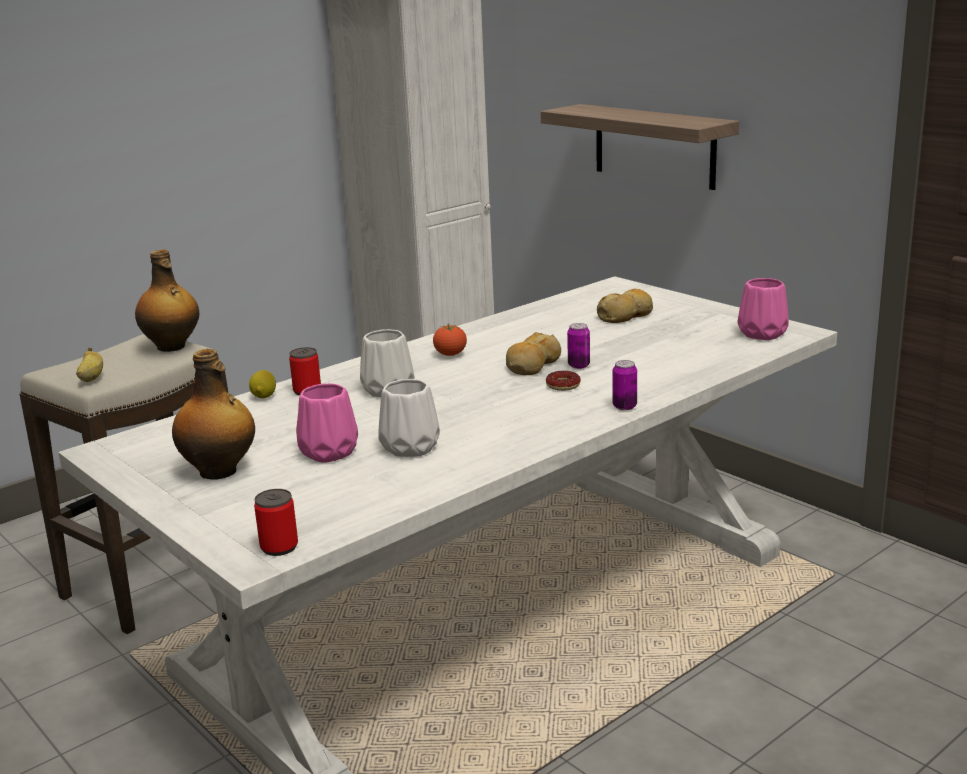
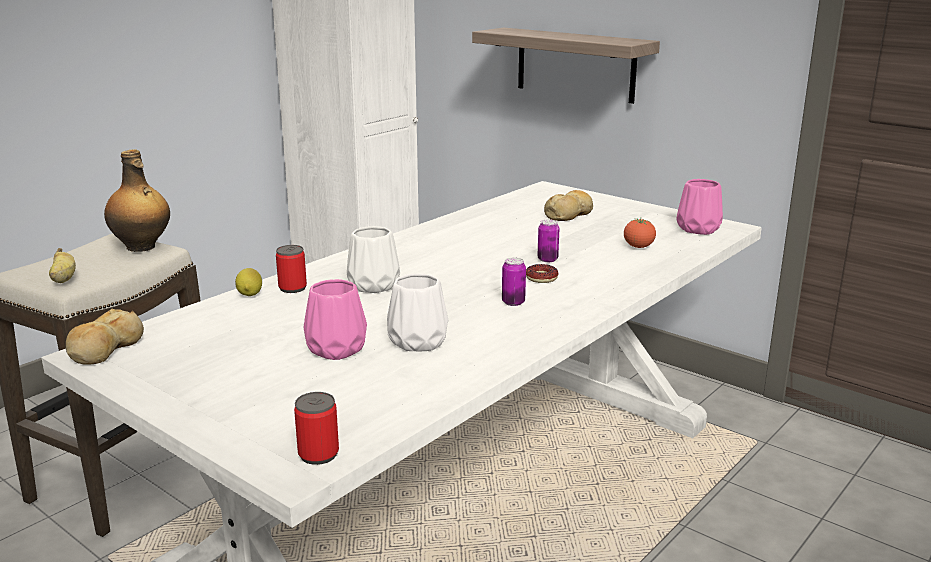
camera: 10 degrees left, 0 degrees up
bottle [172,349,255,480] -> none
tomato [433,324,467,356] -> tomato moved to [624,218,656,248]
bread [506,332,561,375] -> bread moved to [66,309,144,365]
can [613,360,637,410] -> can moved to [502,258,526,306]

